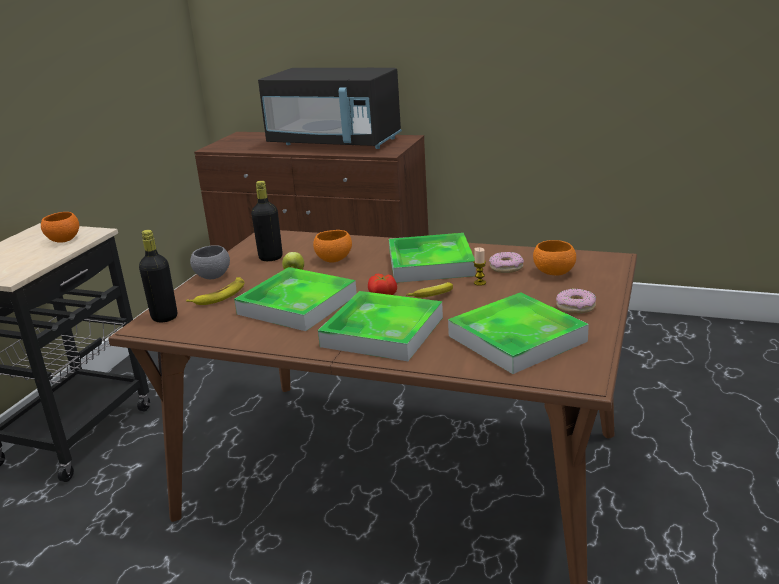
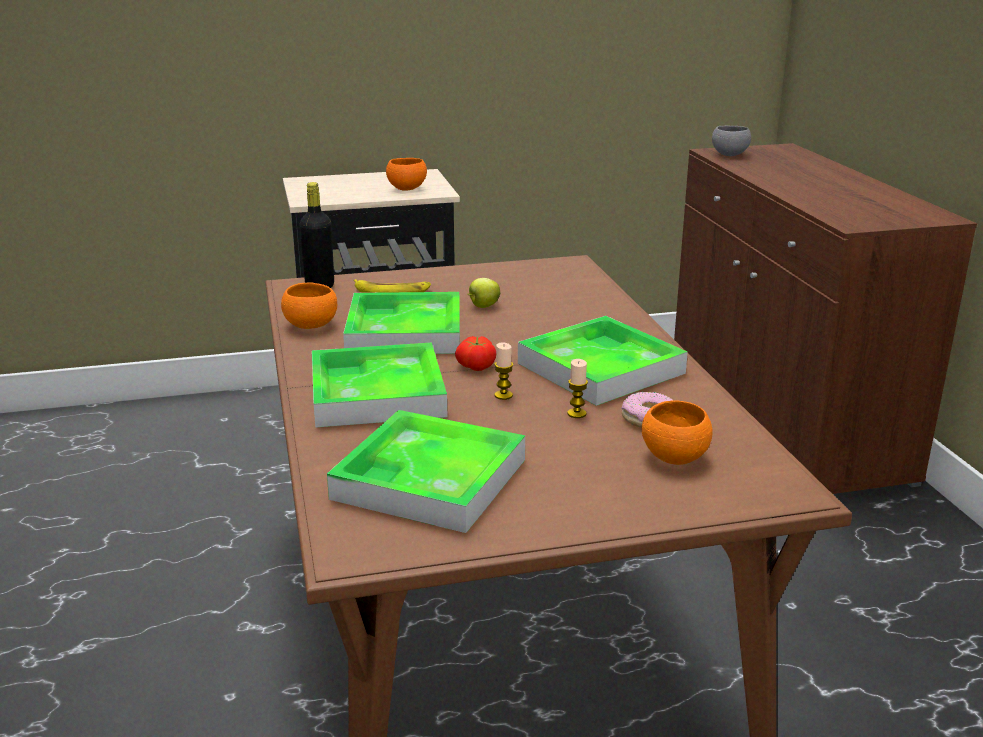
camera: 55 degrees right, 0 degrees up
grey bowl [190,245,230,279] -> grey bowl moved to [712,126,751,156]
black bottle [251,181,283,261] -> none
black microwave [258,68,402,149] -> none
orange bowl [313,230,352,263] -> orange bowl moved to [281,282,337,329]
banana [406,282,453,298] -> candle [494,342,513,400]
donut [556,289,596,314] -> none

